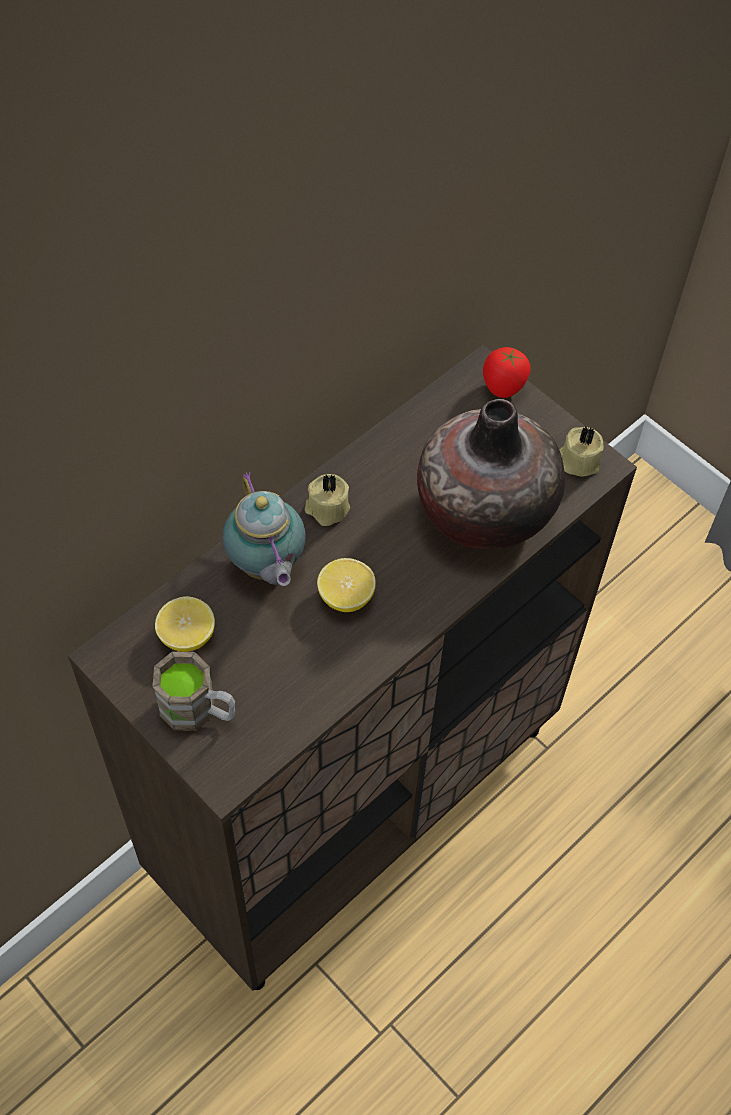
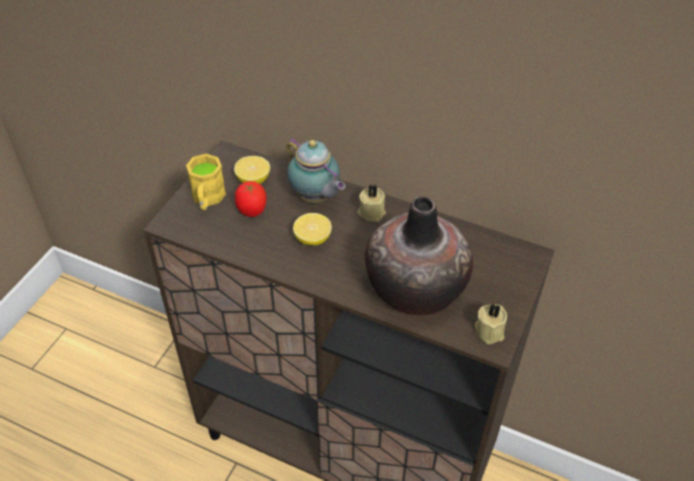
camera: 70 degrees right, 10 degrees down
brown mug [152,652,235,730] -> yellow mug [186,154,226,210]
teapot [223,472,306,586] -> teapot turned 90 degrees counterclockwise [287,138,345,203]
tomato [483,347,531,398] -> tomato moved to [235,181,266,217]

